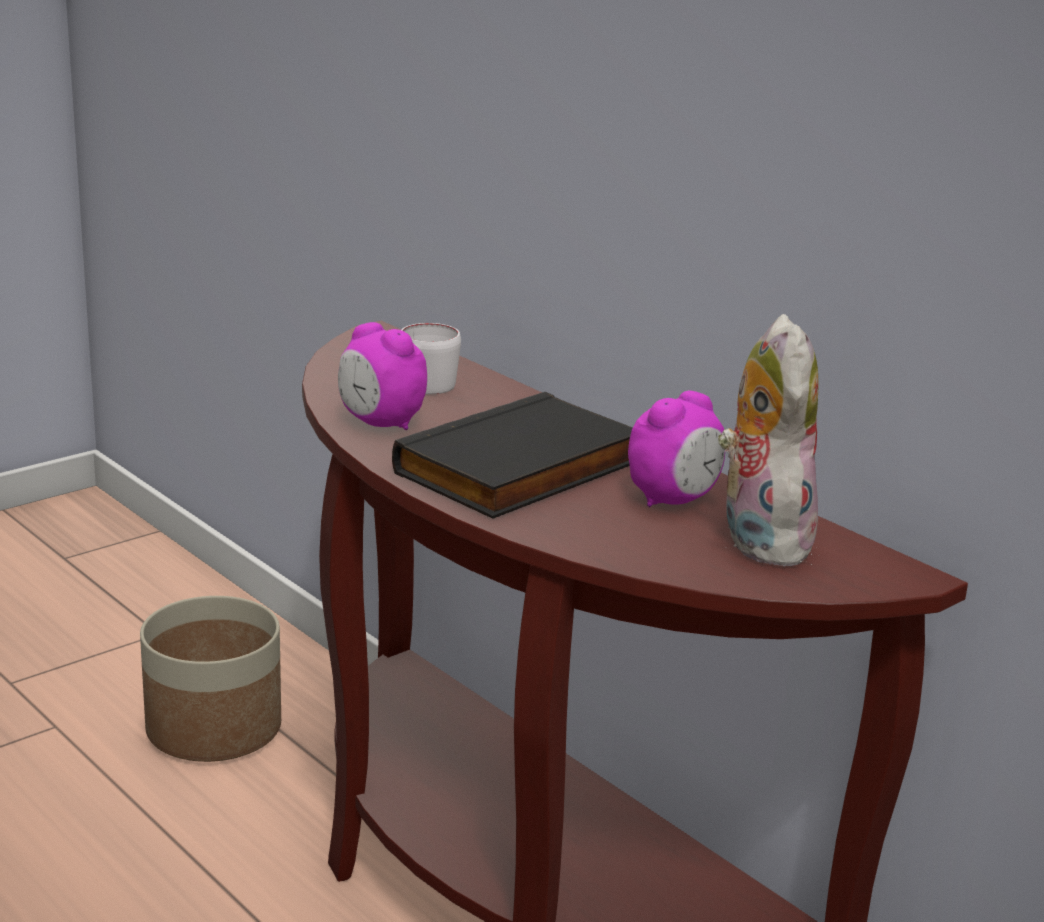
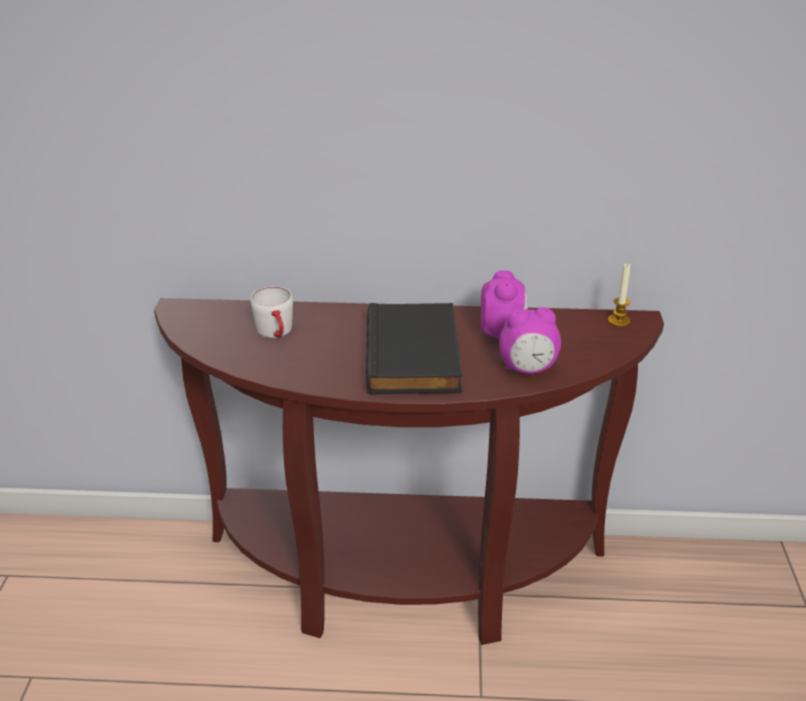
camera: 45 degrees left, 10 degrees up
planter [140,596,281,762] -> none
alarm clock [338,322,427,430] -> alarm clock moved to [499,307,561,374]
plush toy [718,314,819,567] -> none
none -> candle [608,263,630,327]

